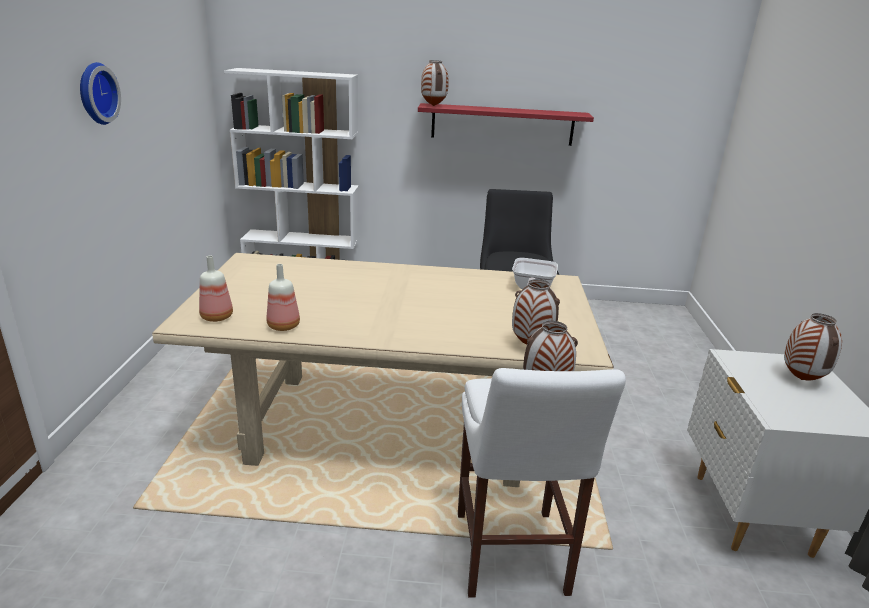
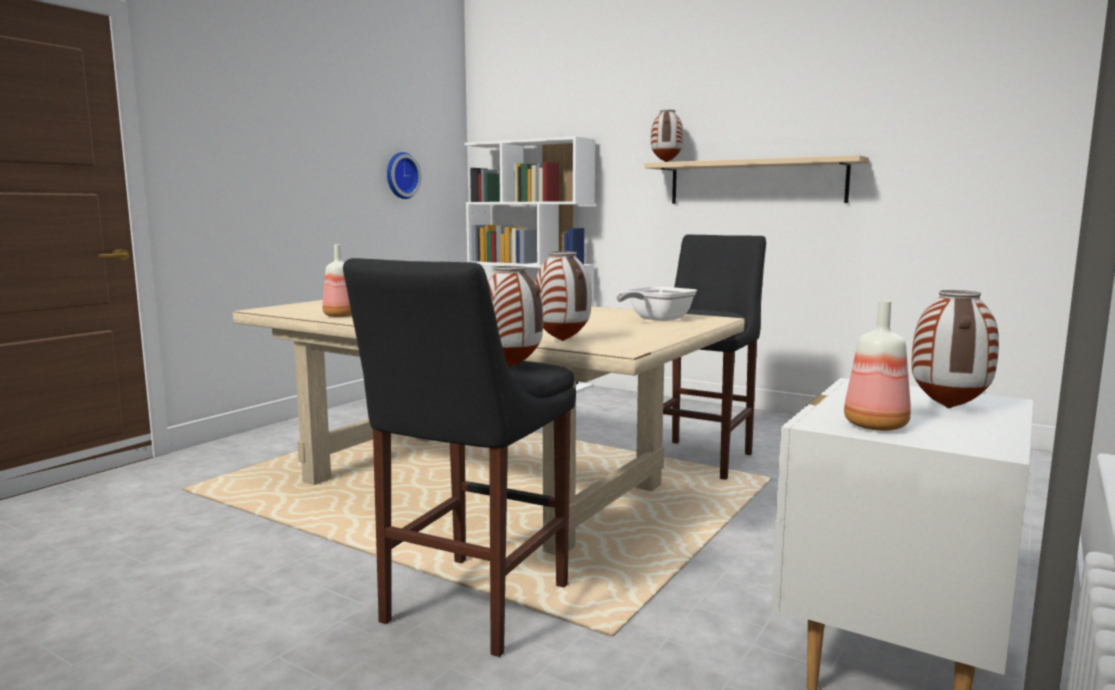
camera: 30 degrees right, 15 degrees down
wall clock [80,62,121,125] -> wall clock moved to [387,152,422,199]
bottle [199,256,233,322] -> bottle moved to [844,300,911,431]
red shelf [418,103,594,146] -> beige shelf [644,155,869,204]
white stool [458,368,626,597] -> black stool [343,258,576,657]

